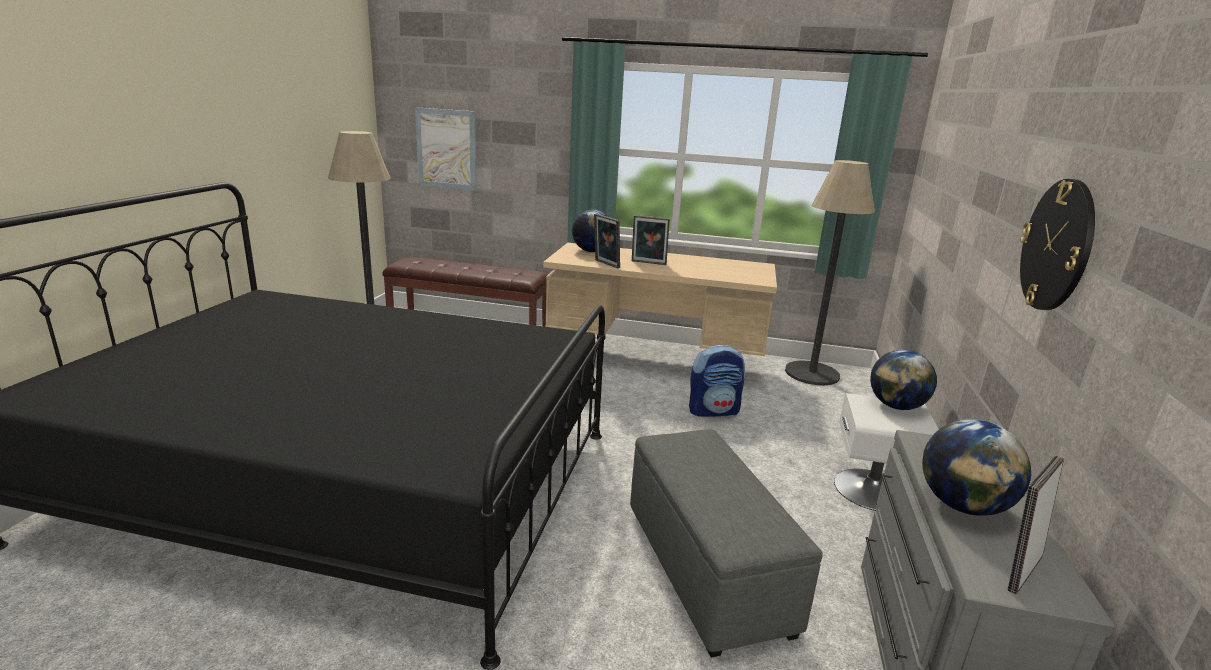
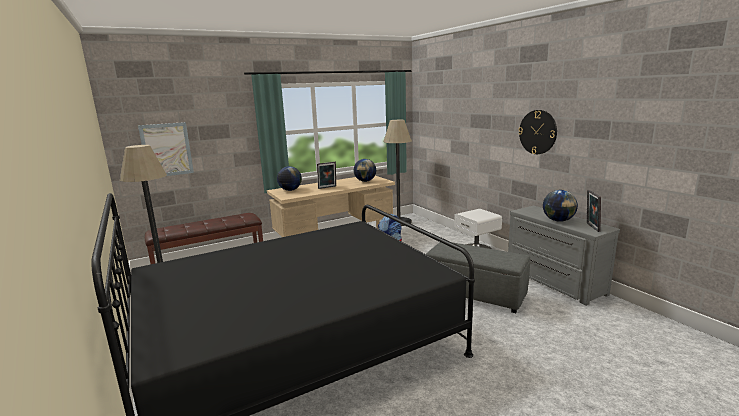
camera: 40 degrees left, 5 degrees down
picture frame [594,214,620,268] -> none
globe [870,349,937,410] -> globe moved to [354,159,376,182]

